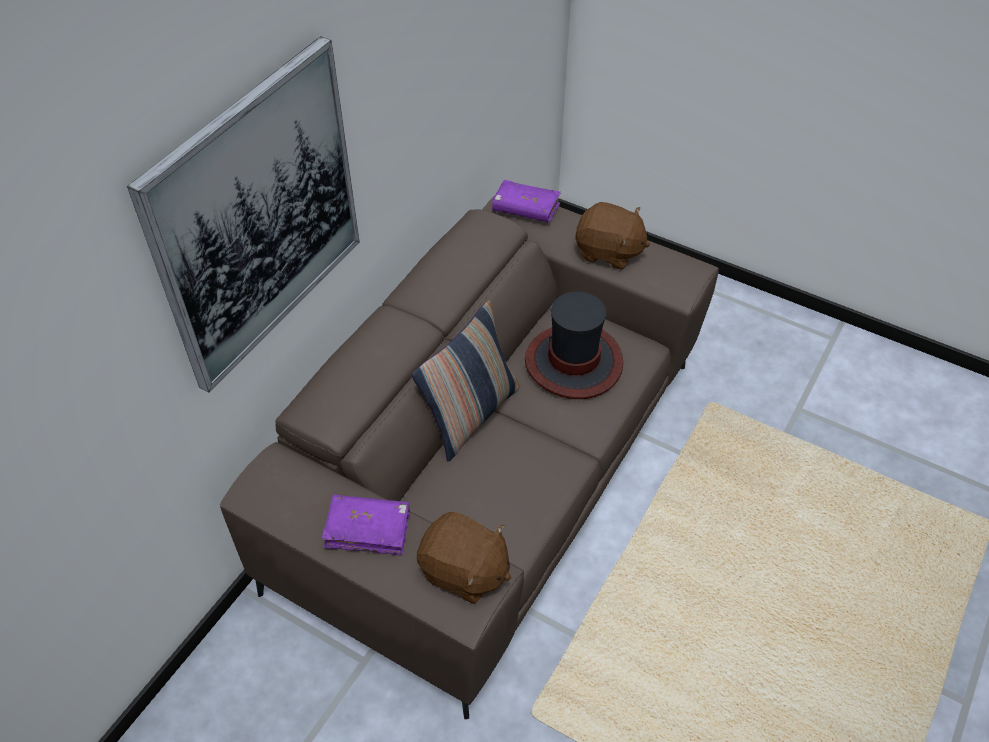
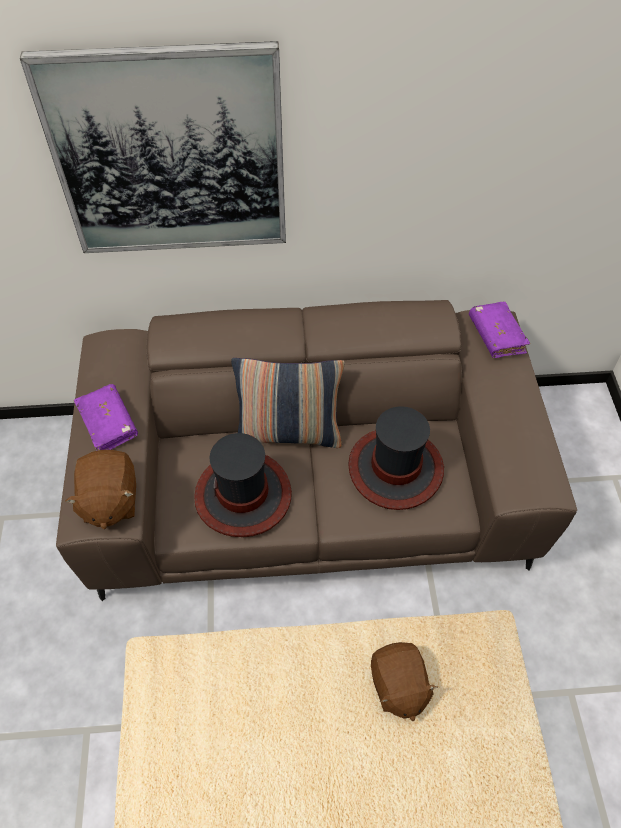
camera: 55 degrees right, 5 degrees up
brown plush toy [576,202,650,270] -> brown plush toy moved to [371,642,438,721]
none -> hat [194,433,292,537]

